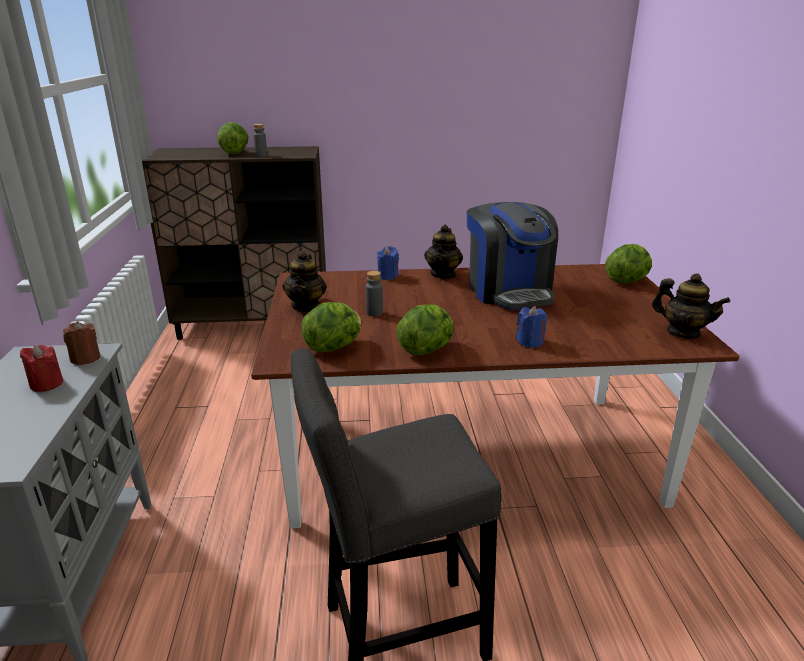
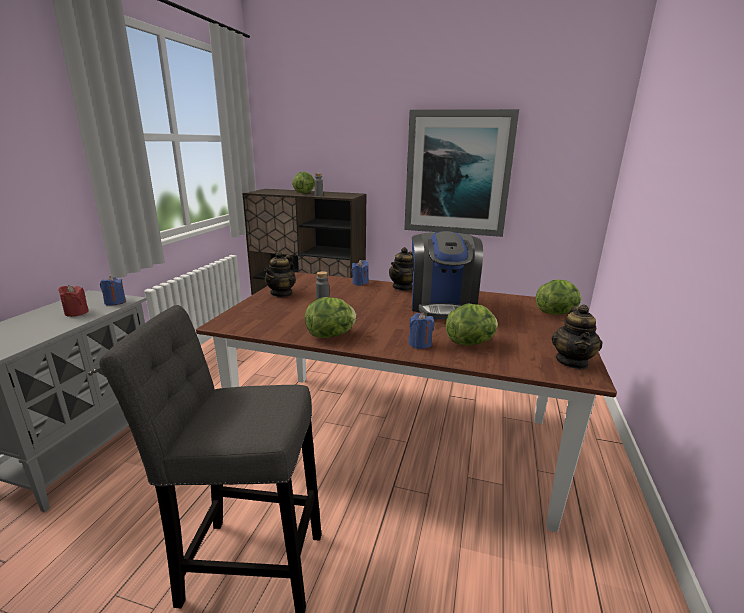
camera: 20 degrees right, 5 degrees down
brown candle [63,321,100,365] -> blue candle [100,276,126,306]
lettuce [301,302,361,352] -> lettuce moved to [446,303,498,345]
teapot [652,273,730,339] -> teapot turned 45 degrees clockwise [551,304,602,369]
none -> picture [404,109,519,237]

